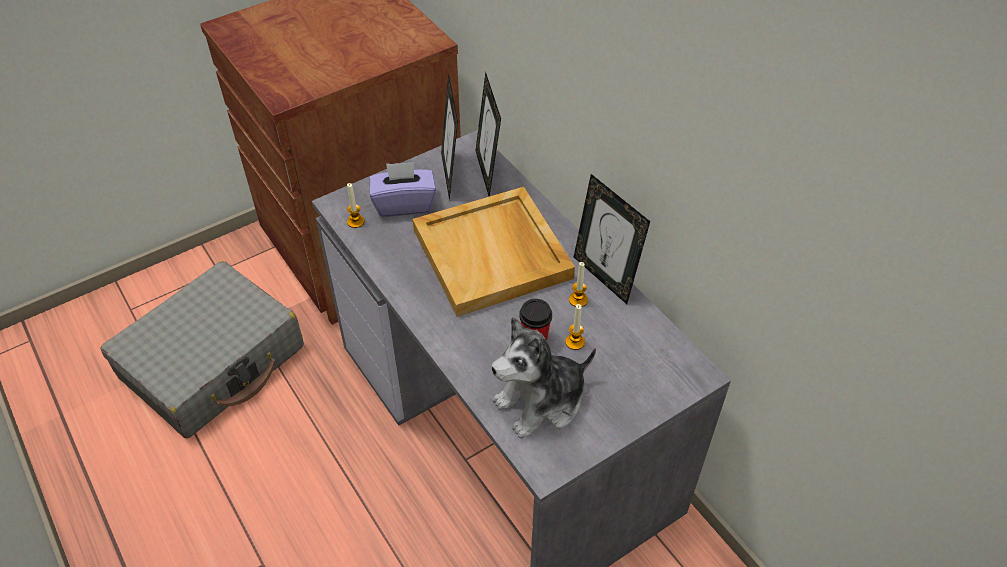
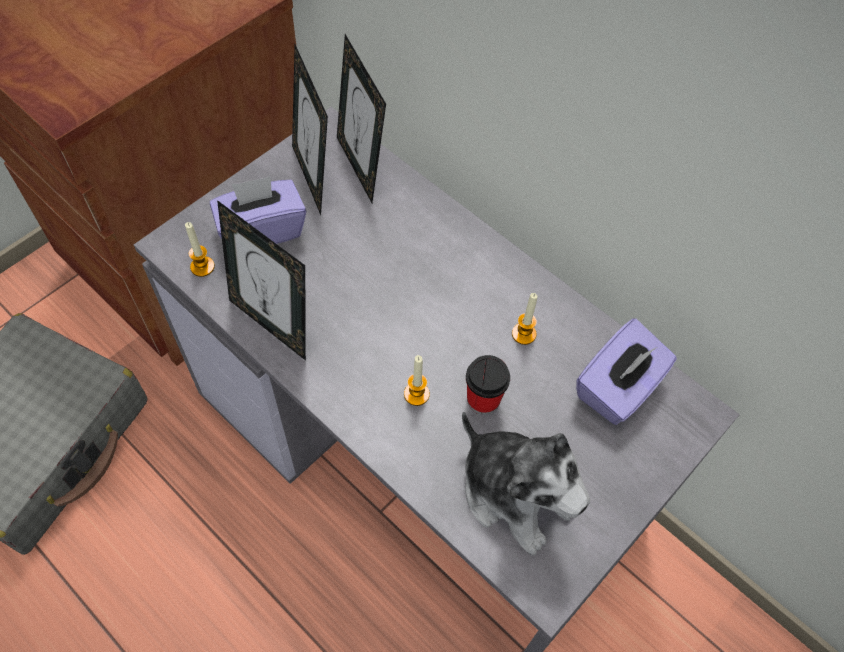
camera: 15 degrees left, 10 degrees up
beige tray [413,187,575,317] -> none
plush toy [491,317,596,439] -> plush toy turned 90 degrees counterclockwise [462,412,590,555]
candle [565,304,585,350] -> candle moved to [404,355,430,406]
picture frame [574,174,650,304] -> picture frame moved to [217,200,306,361]
none -> purple tissue box [576,318,677,425]

